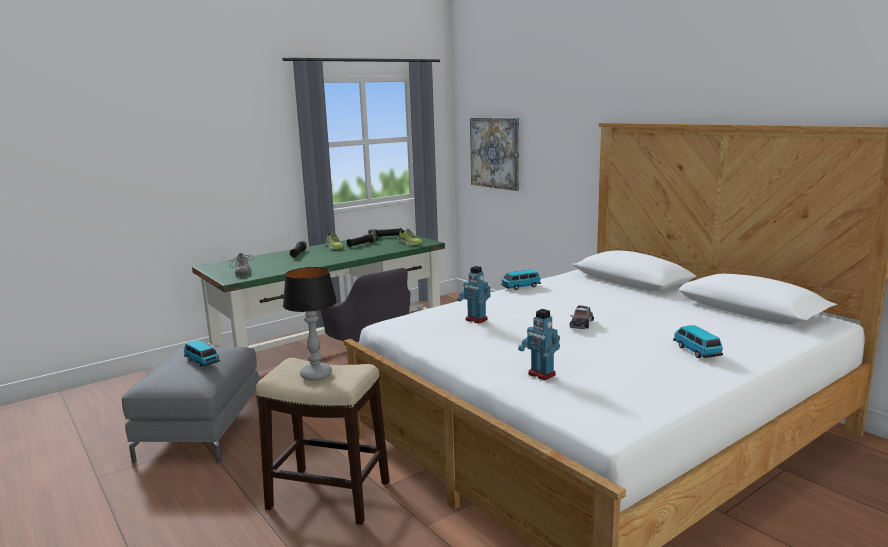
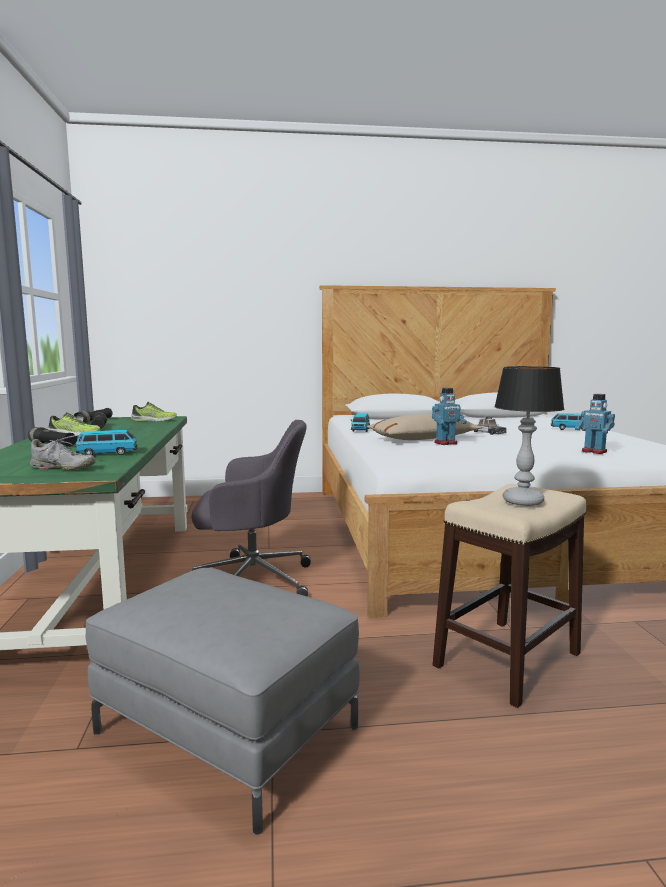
camera: 60 degrees left, 5 degrees down
toy car [184,340,220,367] -> toy car moved to [76,430,137,455]
picture [470,117,519,191] -> none
toy robot [518,309,560,380] -> toy robot turned 60 degrees clockwise [575,394,615,454]
none -> beige pillow [367,414,482,440]

